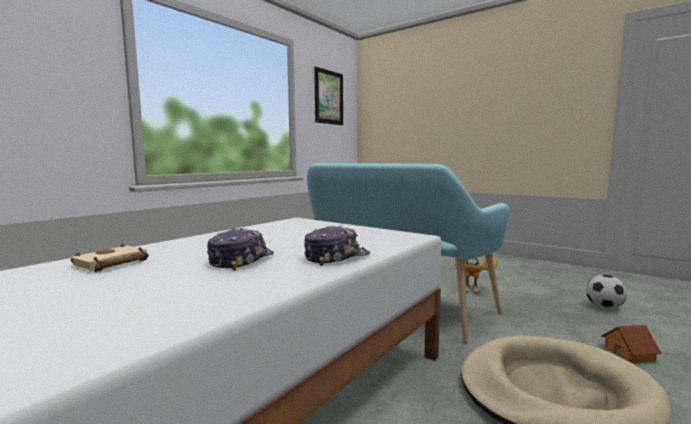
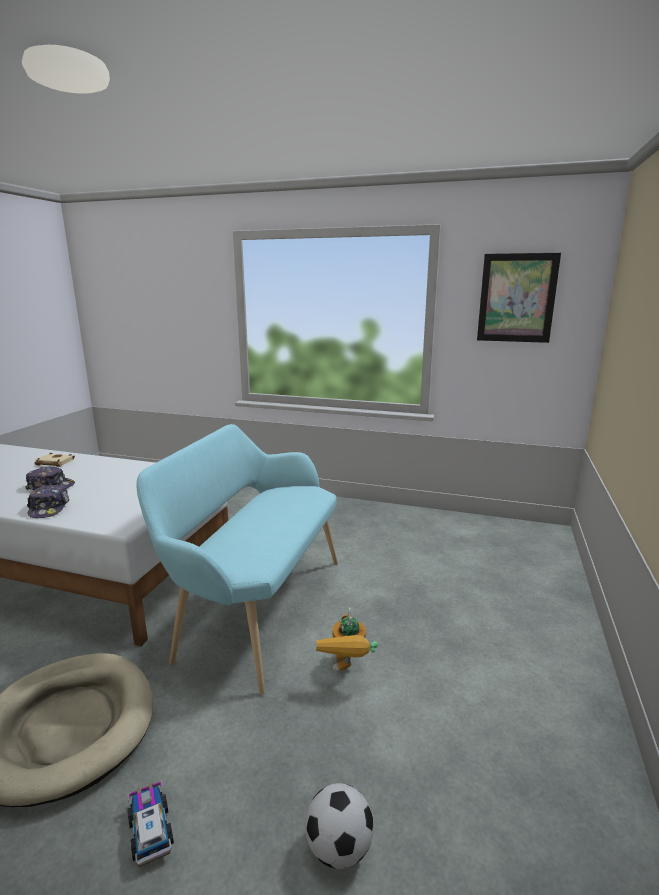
camera: 70 degrees right, 10 degrees up
cap [304,226,370,266] -> cap turned 45 degrees clockwise [27,485,69,518]
toy house [601,325,662,363] -> toy truck [127,780,174,867]

